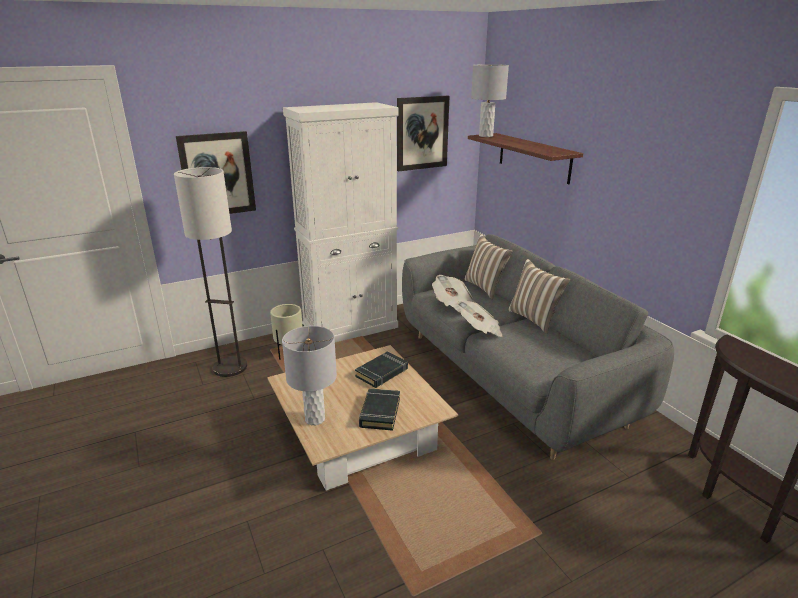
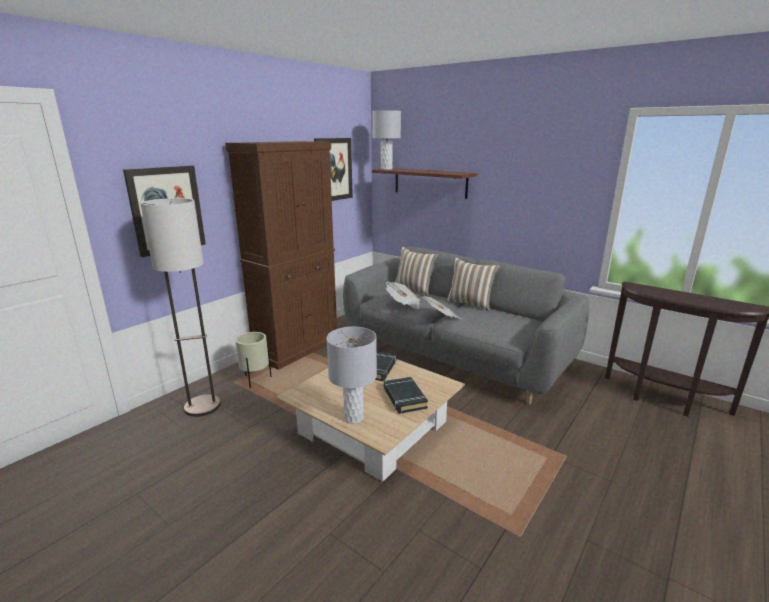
camera: 25 degrees left, 5 degrees down
white cabinet [283,102,399,342] -> brown cabinet [225,141,337,370]

